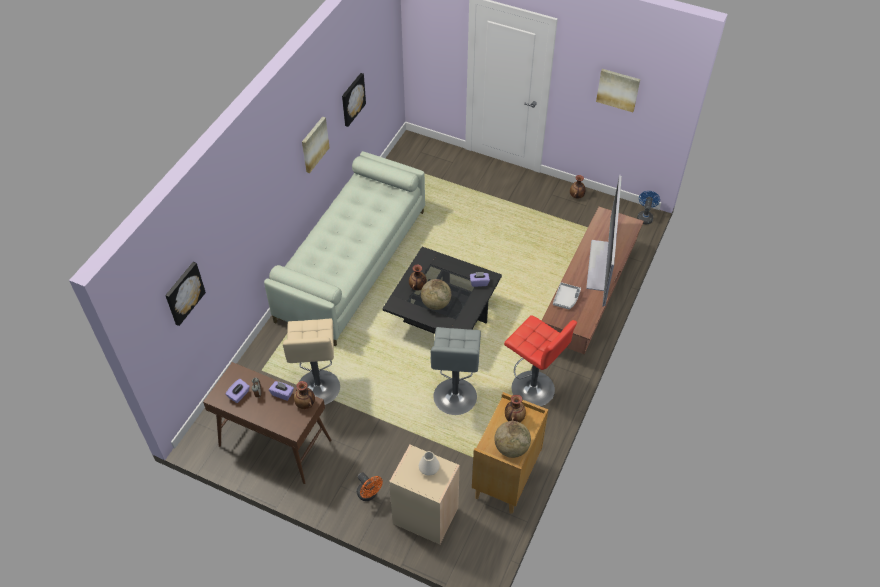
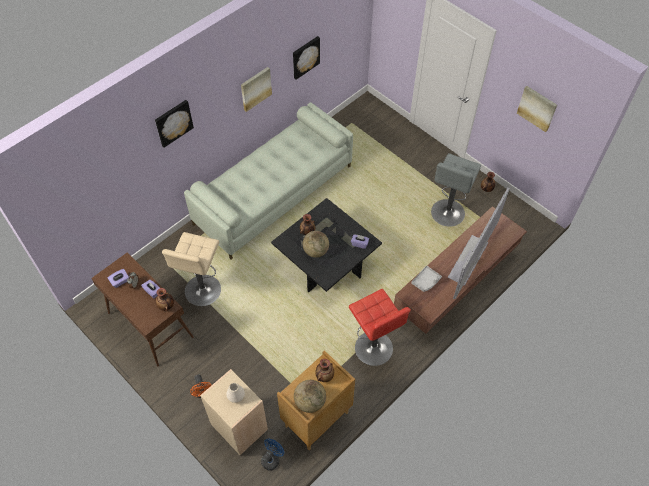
camera: 20 degrees right, 5 degrees up
picture [165,262,206,326] -> picture moved to [155,100,194,148]
grey stool [431,327,481,415] -> grey stool moved to [431,153,481,227]
blue fan [637,191,660,224] -> blue fan moved to [261,439,284,471]

